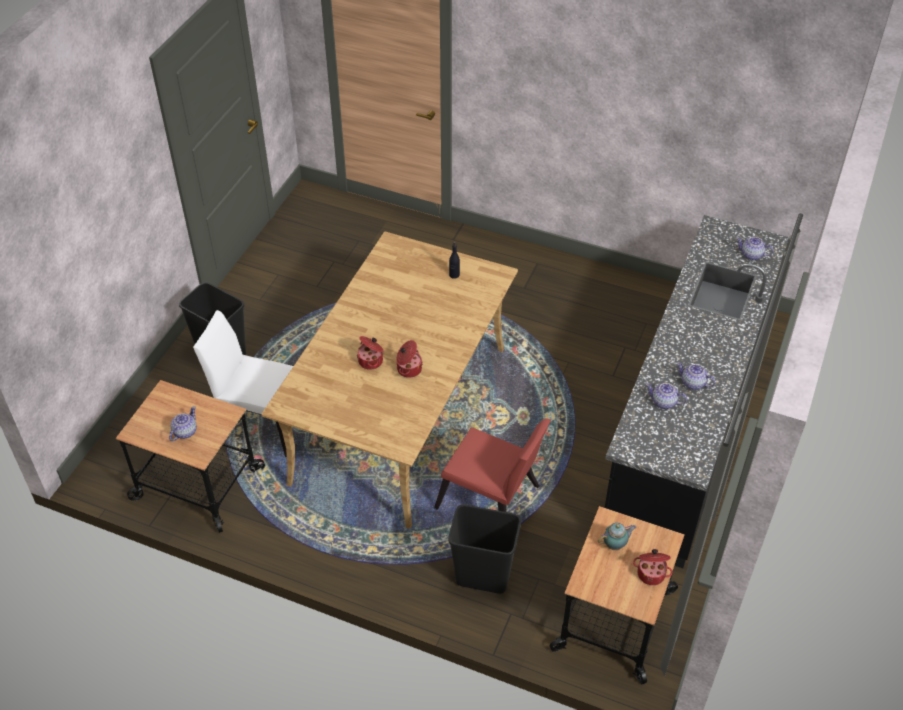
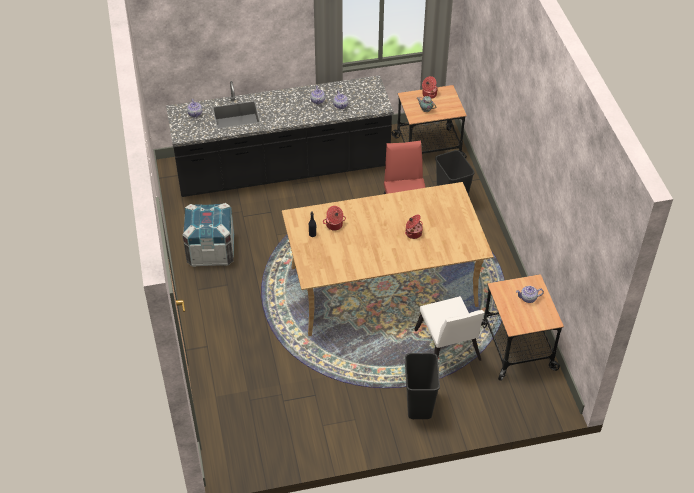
camera: 125 degrees left, 0 degrees up
cooking pot [397,340,423,378] -> cooking pot moved to [323,206,346,230]
none -> crate [182,203,234,267]

